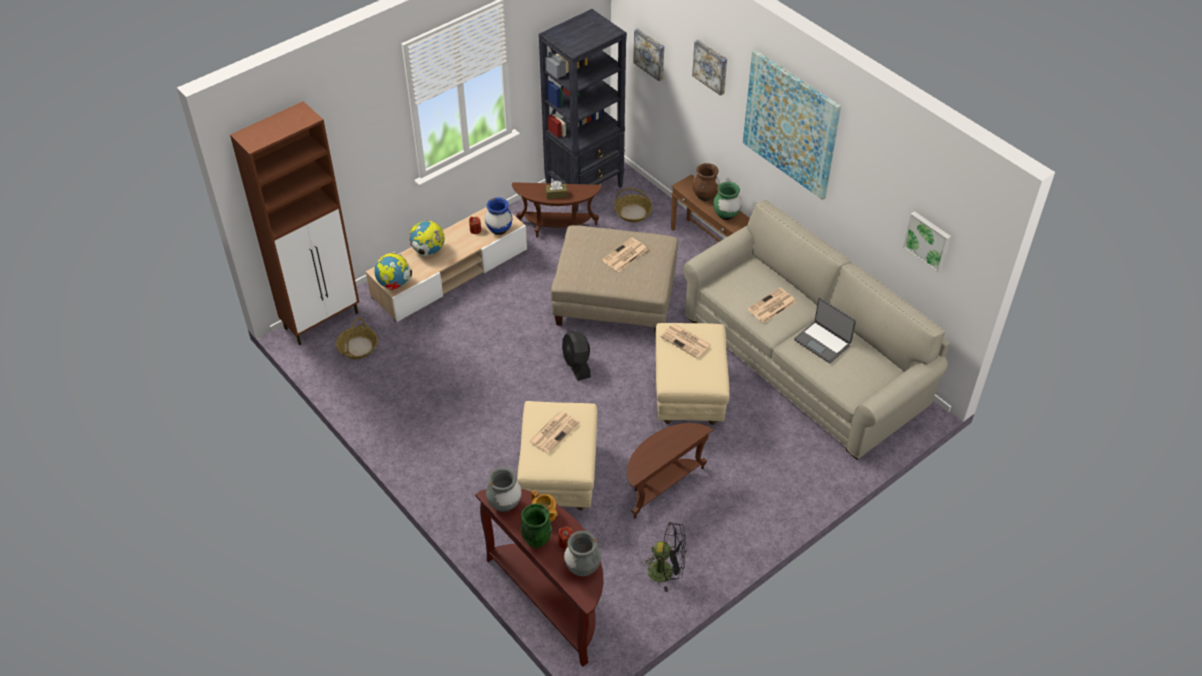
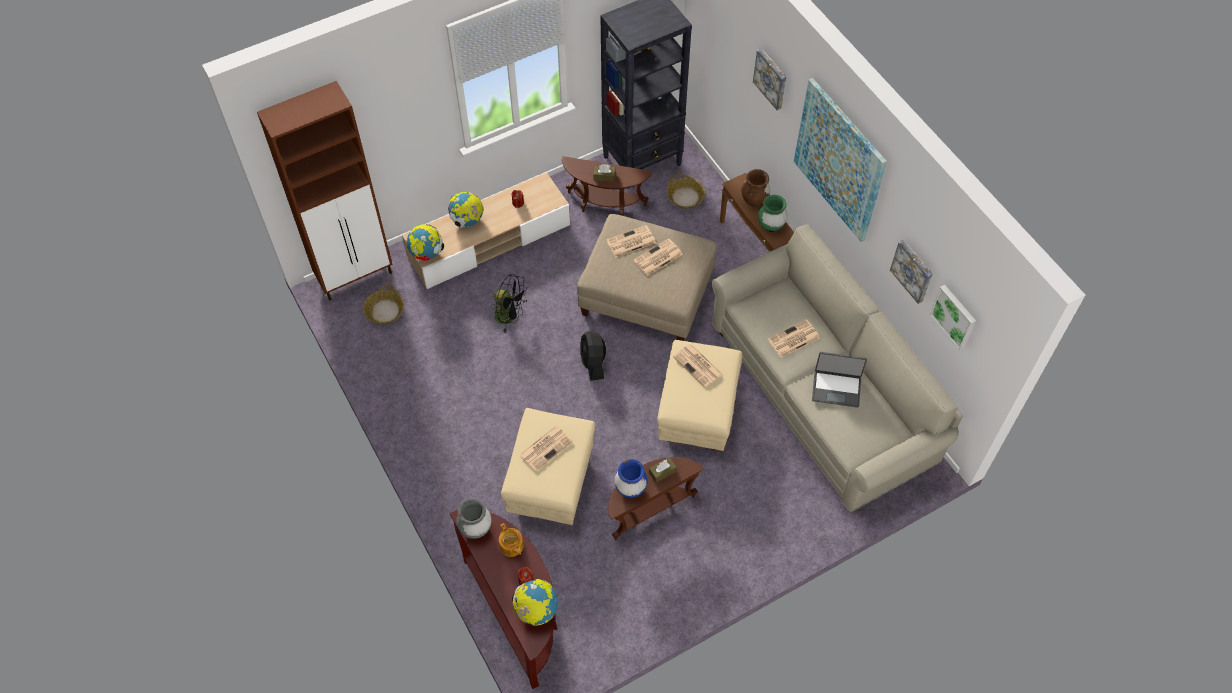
camera: 10 degrees right, 10 degrees up
blue vase [485,197,512,235] -> blue vase moved to [615,459,647,498]
green vase [521,504,552,548] -> none
grey vase [564,531,601,577] -> globe [512,579,558,626]
picture [633,28,664,82] -> picture moved to [890,240,933,304]
black fan [641,522,686,592] -> black fan moved to [491,274,527,333]
laptop [794,298,856,363] -> laptop turned 45 degrees counterclockwise [812,352,867,408]
none -> newspaper [606,225,656,258]
none -> brown tissue box [649,457,677,483]

